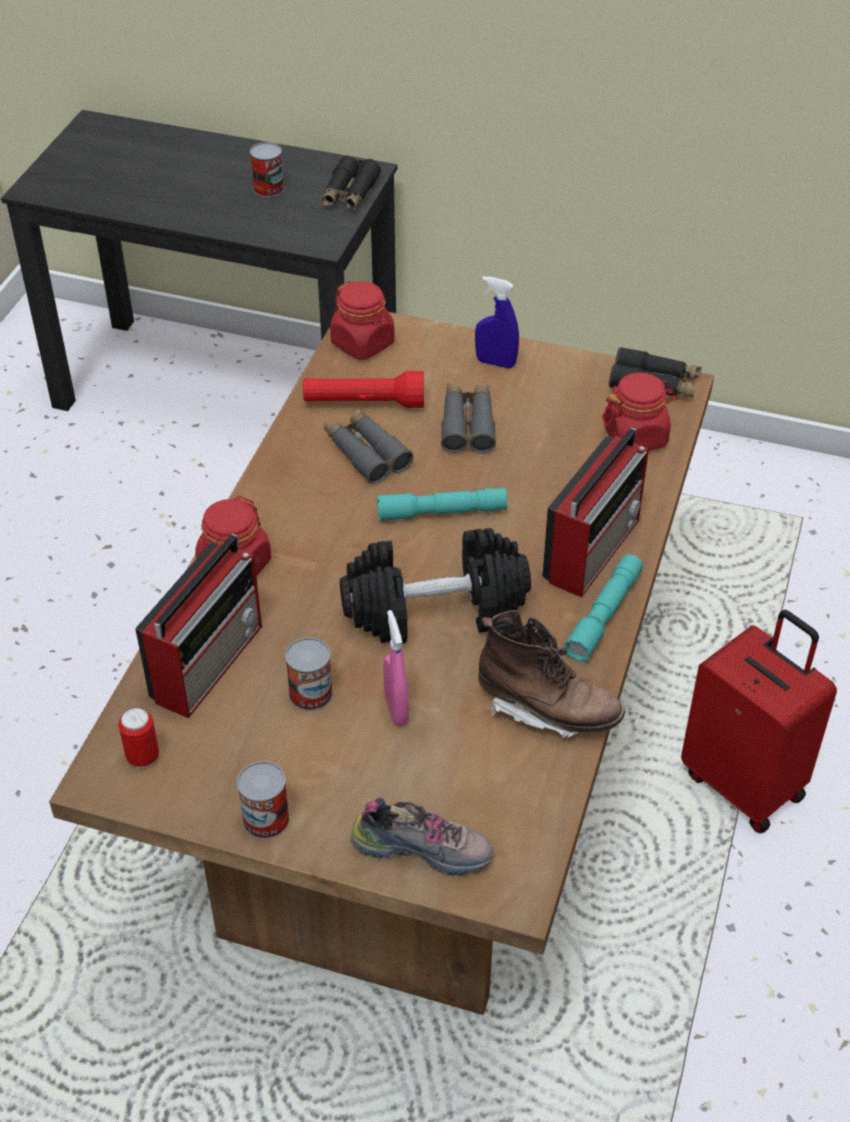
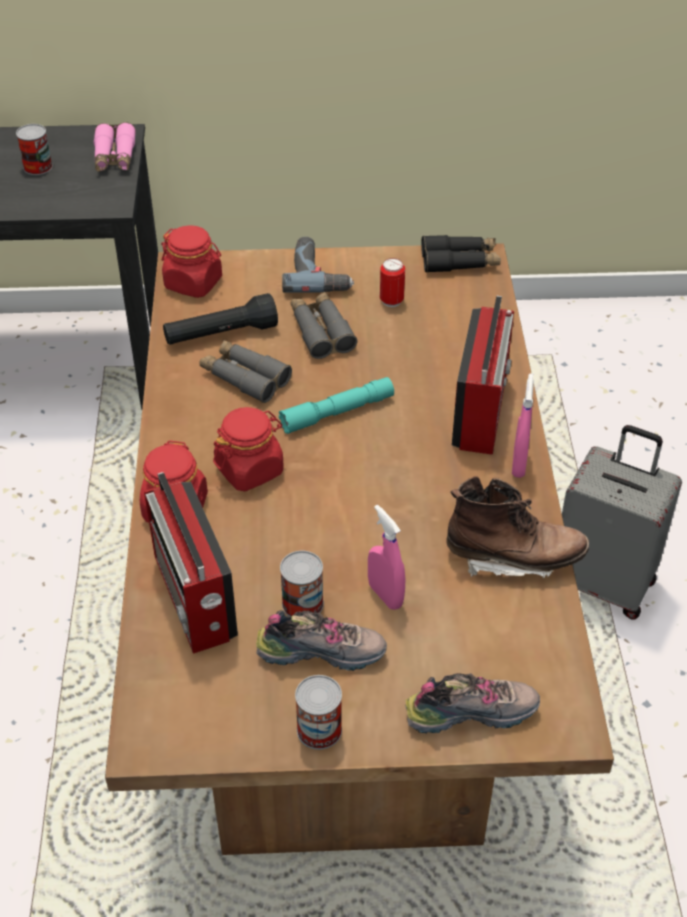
camera: 20 degrees left, 0 degrees up
can [118,707,159,768] -> can moved to [380,258,405,307]
radio [135,533,262,718] -> radio turned 150 degrees clockwise [144,472,238,654]
red flashlight [303,371,424,408] -> black flashlight [163,293,278,345]
black binoculars [321,155,381,211] -> pink binoculars [94,122,136,172]
black dumbbell [340,528,531,643] -> none
blue spray bottle [475,276,519,368] -> power drill [282,237,354,293]
turquoise flashlight [564,554,643,662] -> pink spray bottle [512,373,534,478]
red jar [602,372,677,451] -> red jar moved to [213,407,284,492]
red suitcase [681,610,837,833] -> grey suitcase [562,425,682,620]
none -> shoe [256,610,387,671]

